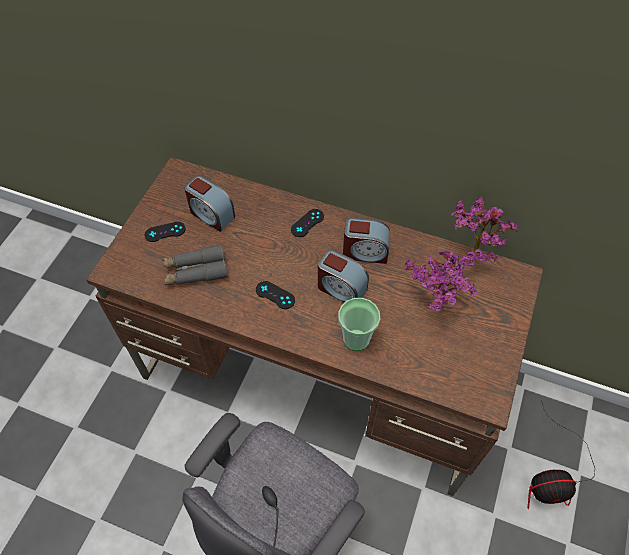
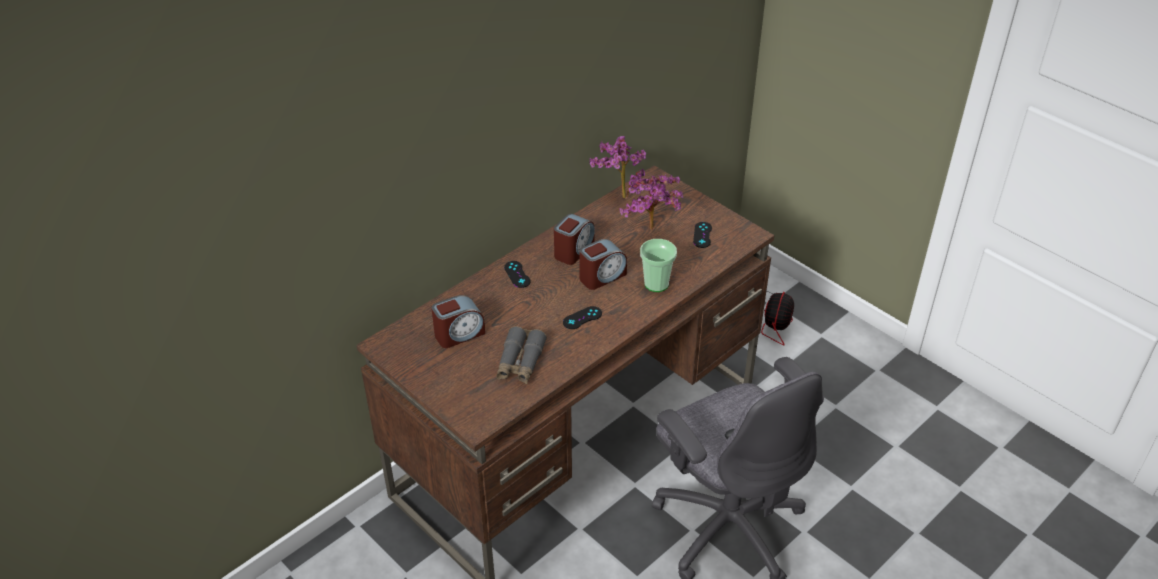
camera: 65 degrees left, 15 degrees down
black game controller [145,222,186,242] -> black game controller moved to [693,222,712,248]

